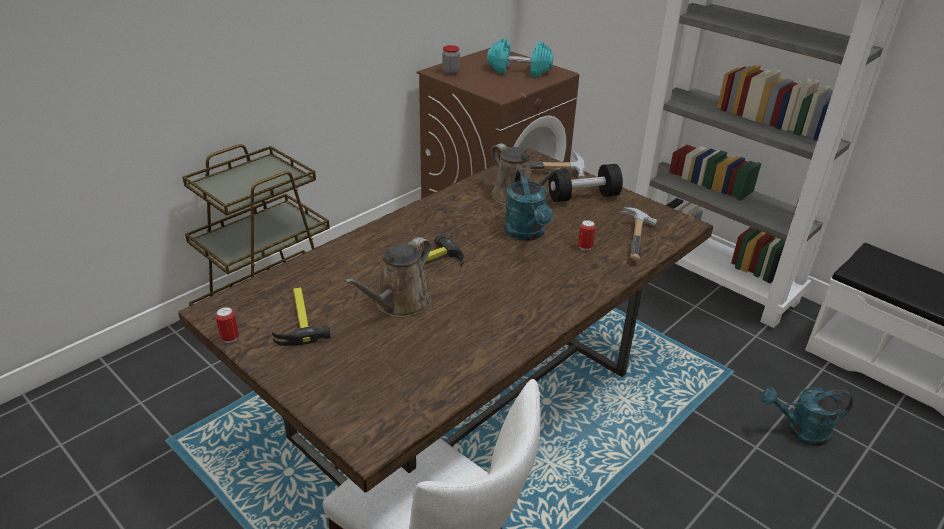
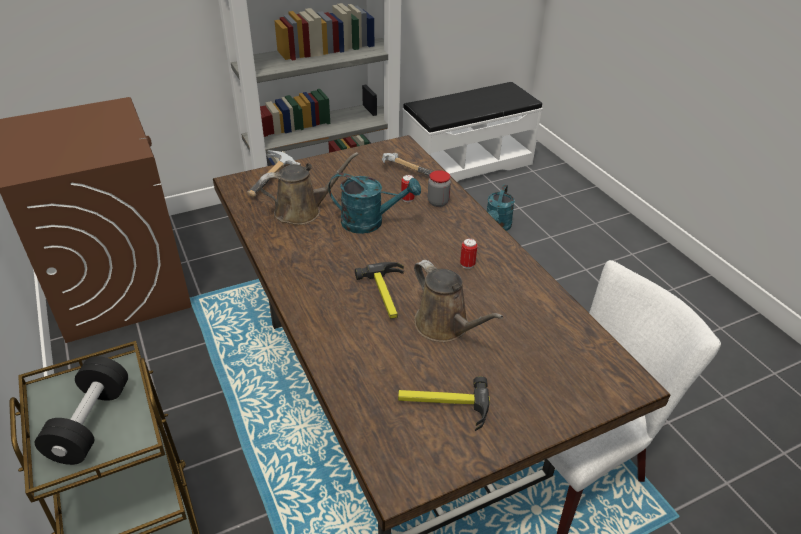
camera: 70 degrees left, 5 degrees up
can [215,307,239,343] -> can moved to [460,238,478,269]
jar [442,45,460,75] -> jar moved to [428,170,451,207]
turquoise dumbbell [487,39,553,77] -> none
black dumbbell [549,164,623,202] -> black dumbbell moved to [35,356,128,465]

